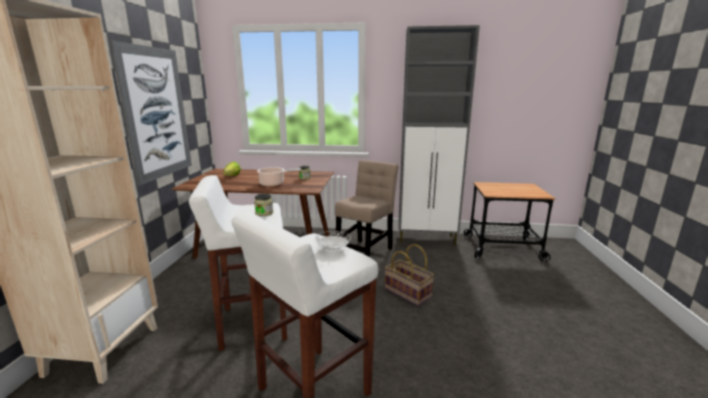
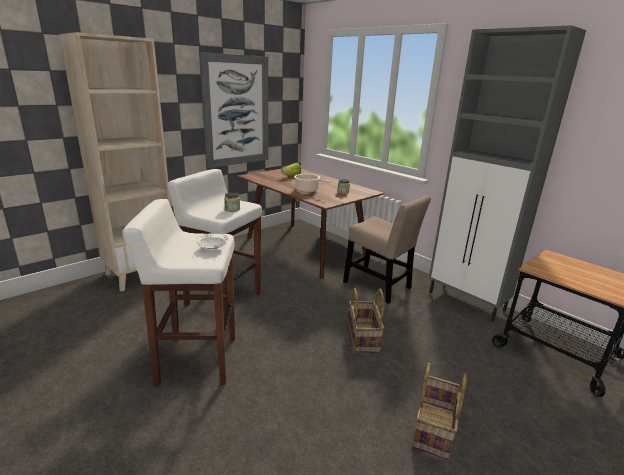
camera: 40 degrees right, 5 degrees up
beige chair [335,160,398,257] -> beige chair turned 60 degrees clockwise [343,195,431,304]
none -> basket [412,363,467,460]

